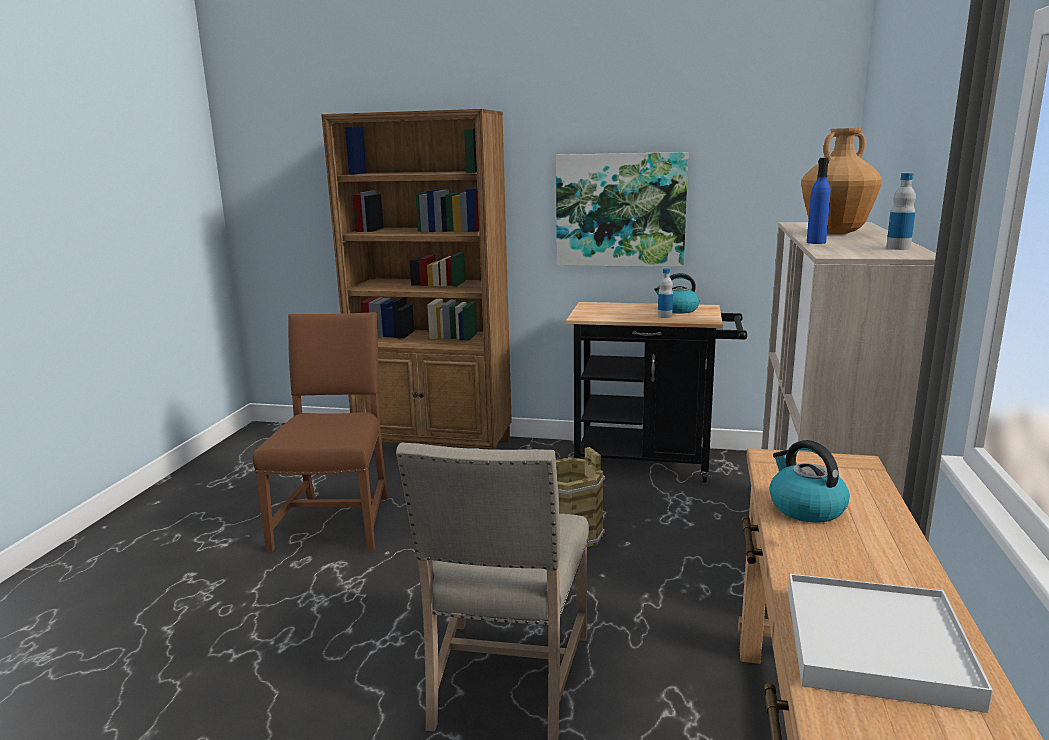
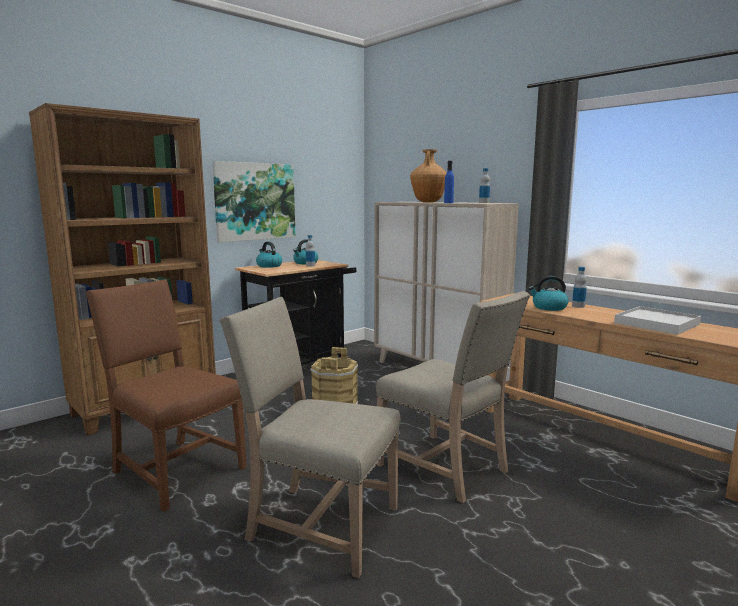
camera: 55 degrees left, 5 degrees down
none -> beige chair [220,297,401,578]
none -> kettle [256,242,282,268]
none -> bottle [572,267,587,308]

